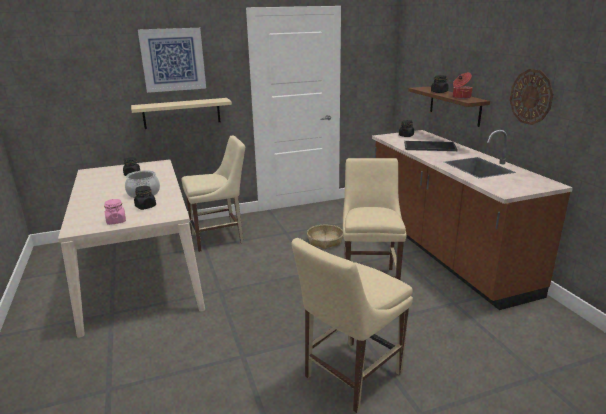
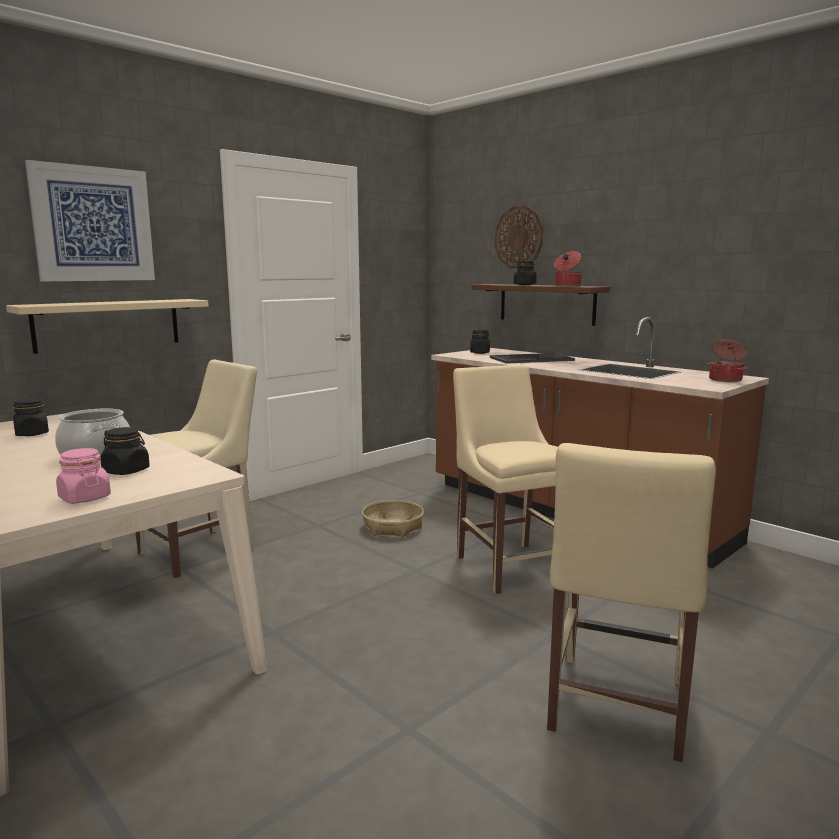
camera: 25 degrees left, 10 degrees down
wall clock [510,69,553,125] -> wall clock moved to [494,206,543,268]
none -> cooking pot [708,340,748,382]

